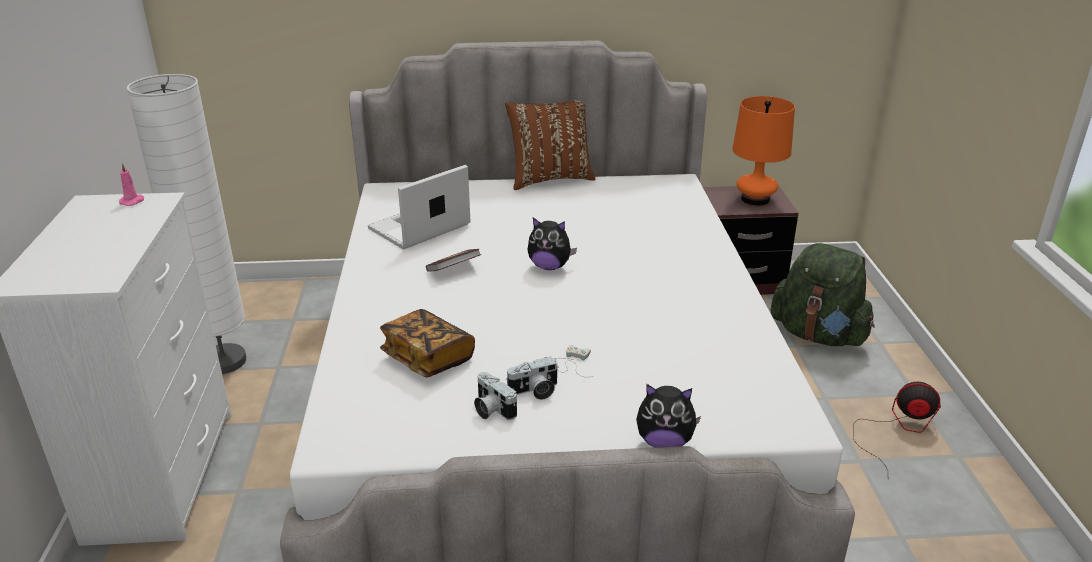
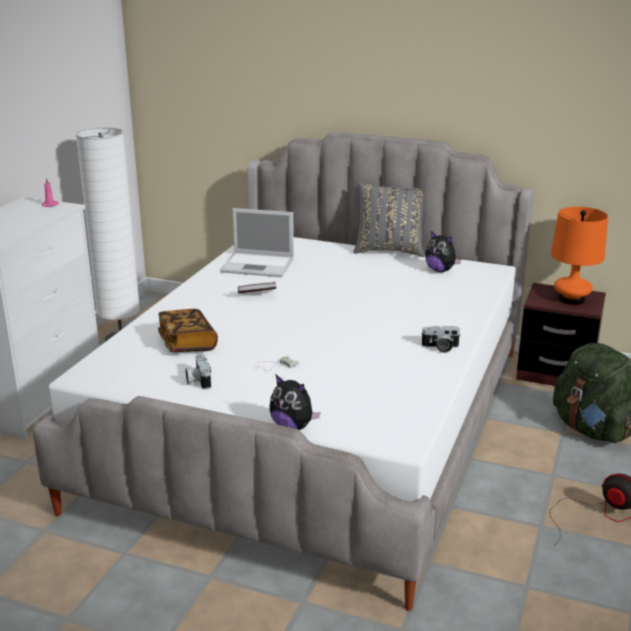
camera: 25 degrees right, 5 degrees down
laptop [368,165,471,250] -> laptop turned 150 degrees counterclockwise [220,208,294,277]
brown pillow [505,100,596,190] -> grey pillow [353,182,425,257]
camera [506,357,558,400] -> camera moved to [421,326,461,353]
plush toy [527,217,577,270] -> plush toy moved to [425,231,461,272]

